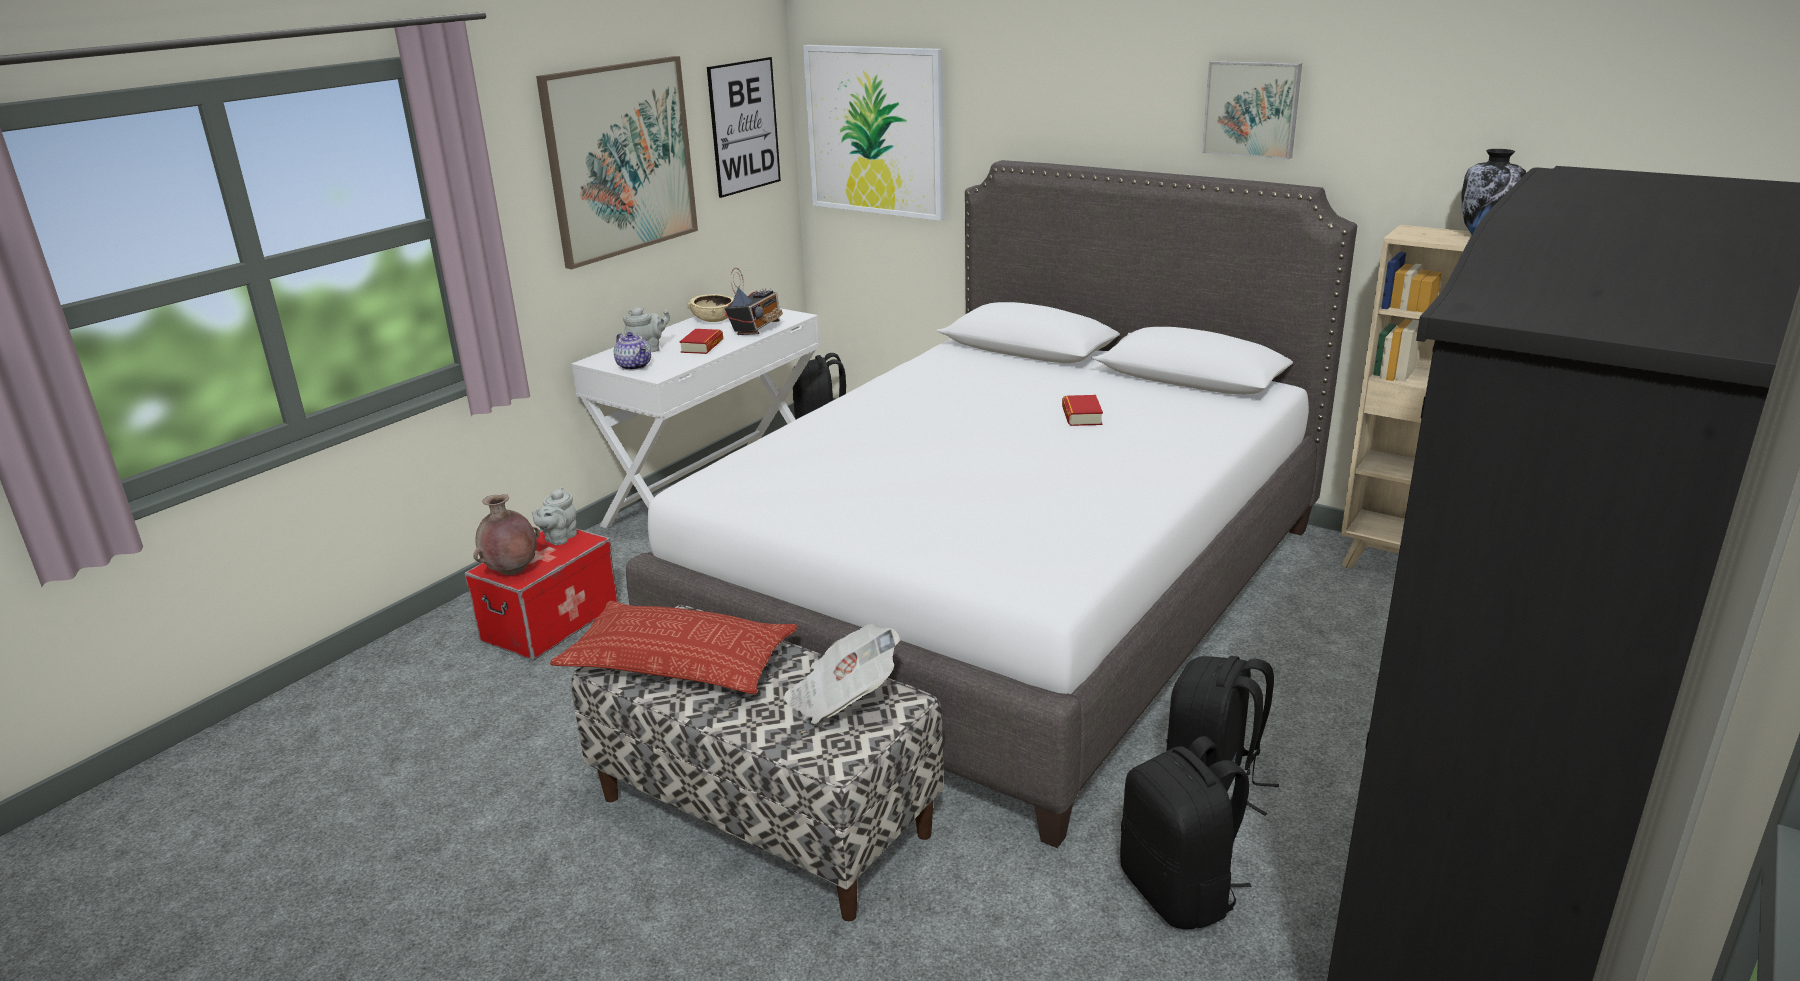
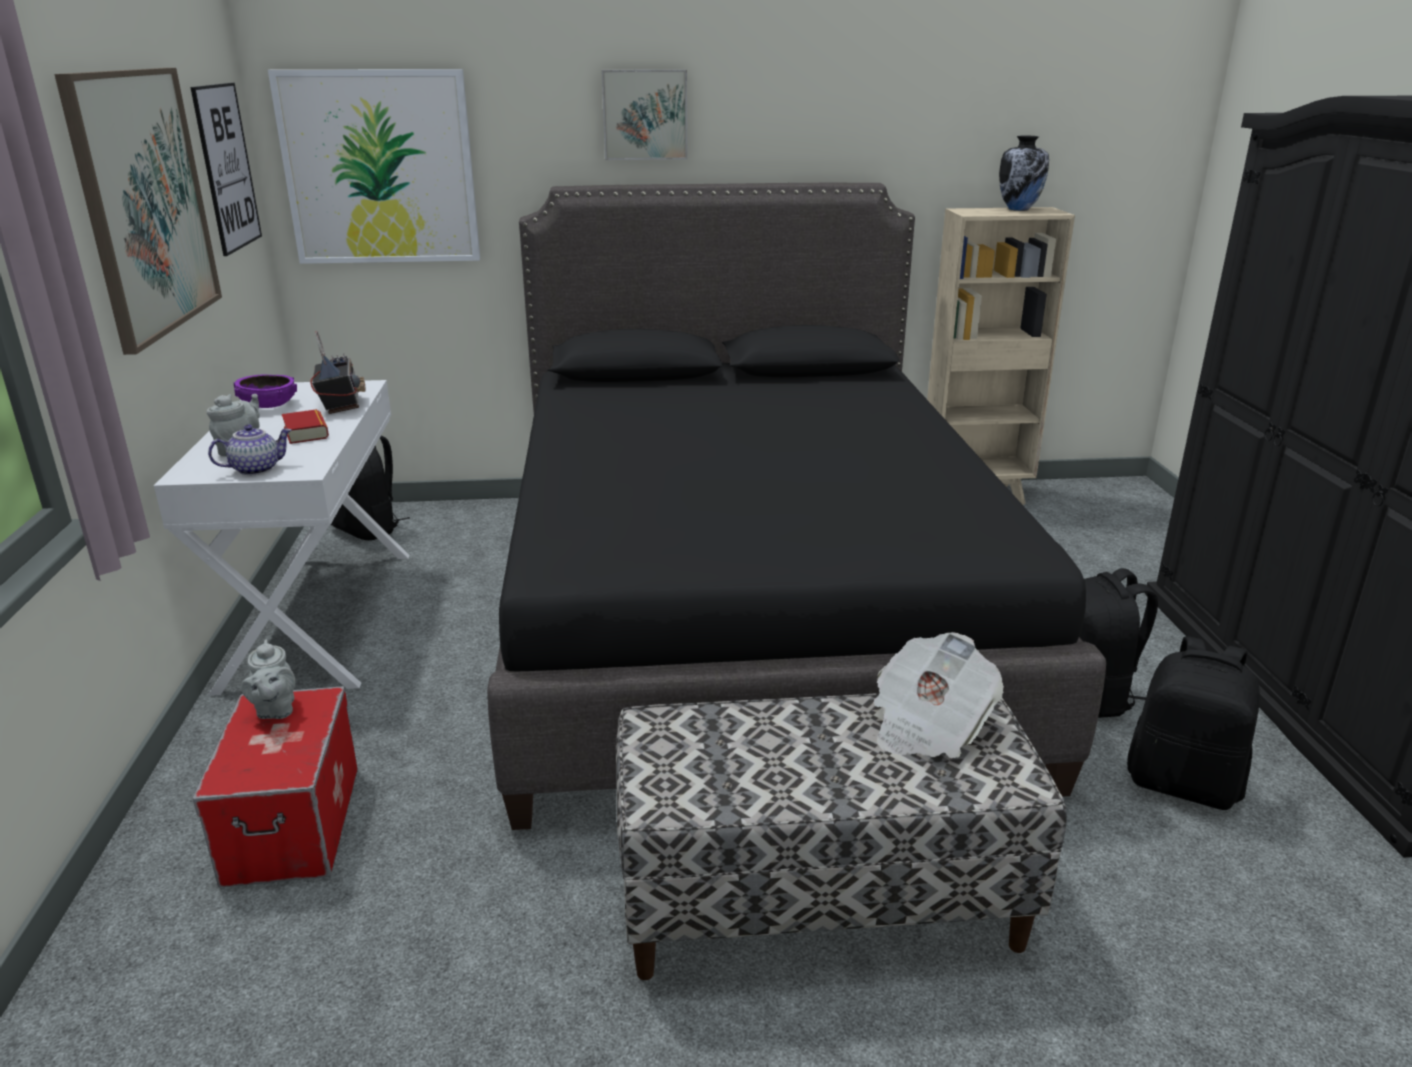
camera: 40 degrees left, 0 degrees up
brown vase [473,494,540,575] -> none
pillow [550,601,797,694] -> none
teapot [614,332,651,371] -> teapot turned 45 degrees counterclockwise [208,424,291,475]
white bed [626,160,1357,848] -> black bed [487,183,1106,830]
beige bowl [688,294,734,322] -> purple bowl [234,375,297,408]
book [1062,395,1103,426] -> none
picture [1202,61,1302,160] -> picture moved to [601,70,688,160]

